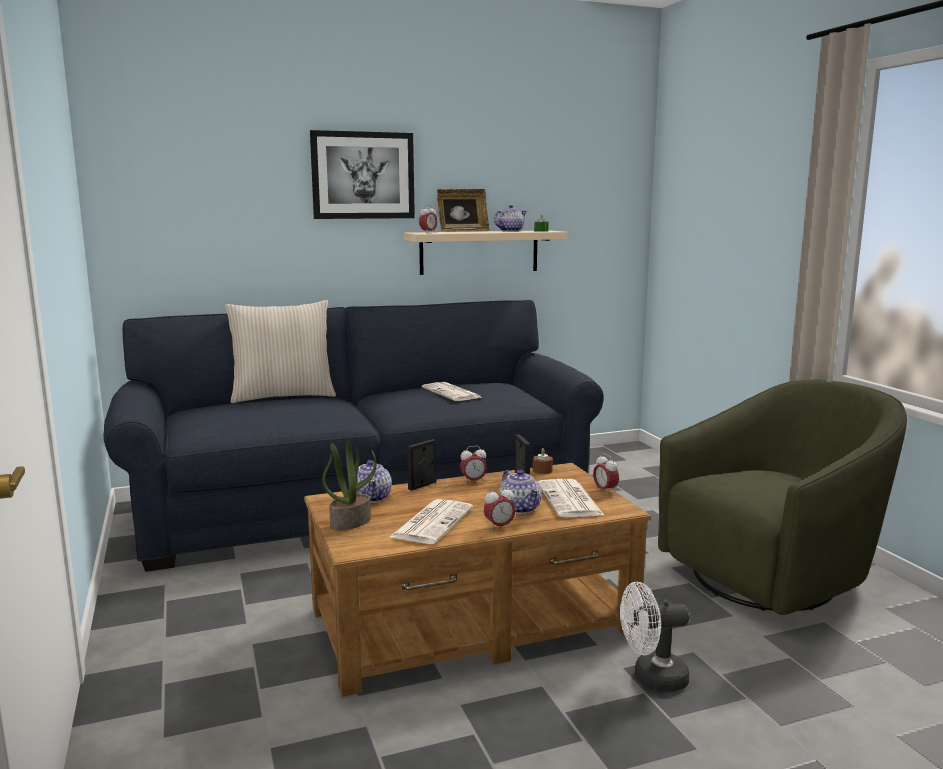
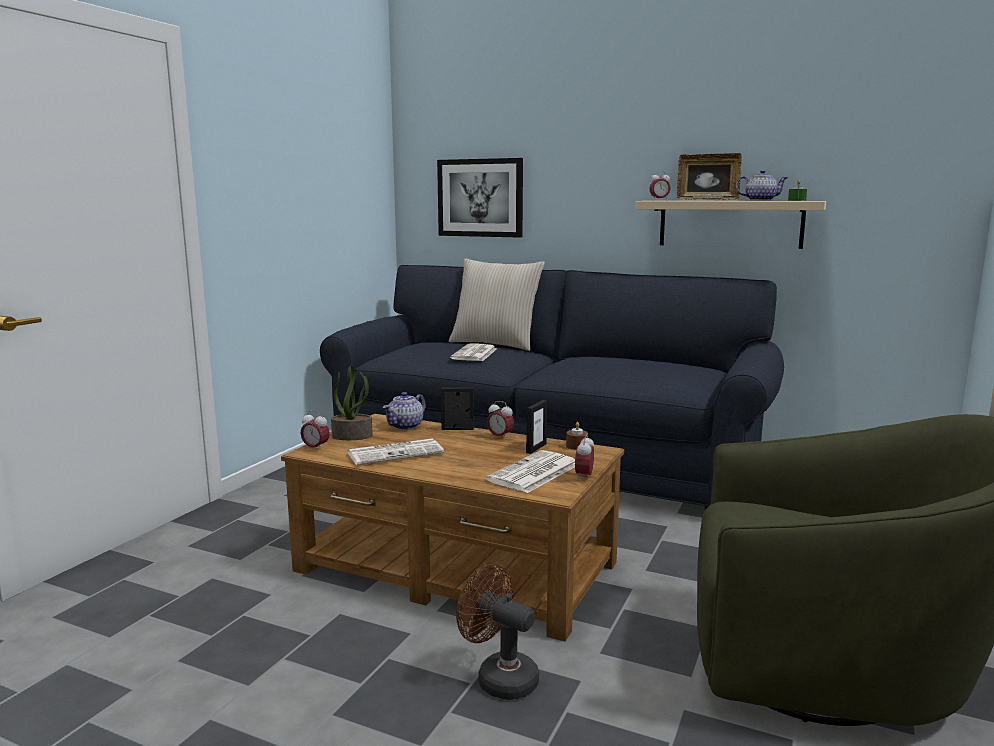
camera: 45 degrees right, 0 degrees up
picture [310,130,415,219] -> picture moved to [437,158,523,238]
newspaper [422,382,481,401] -> newspaper moved to [450,344,497,361]
alarm clock [484,485,516,530] -> alarm clock moved to [300,411,330,451]
teapot [499,470,541,514] -> none
white fan [620,582,690,692] -> brown fan [456,564,539,700]

